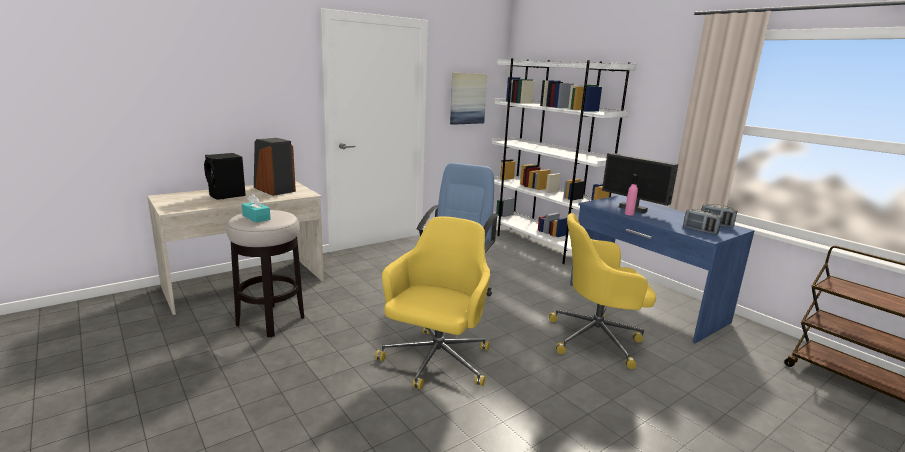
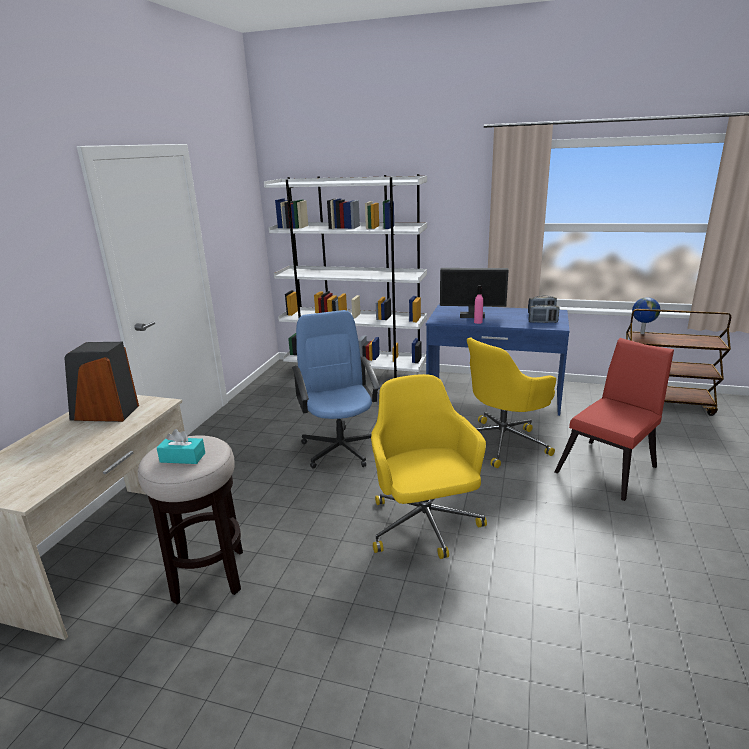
camera: 35 degrees left, 5 degrees up
black speaker [204,153,246,200] -> none
picture [450,73,487,125] -> none
none -> red chair [555,338,674,501]
none -> globe [632,297,660,334]

